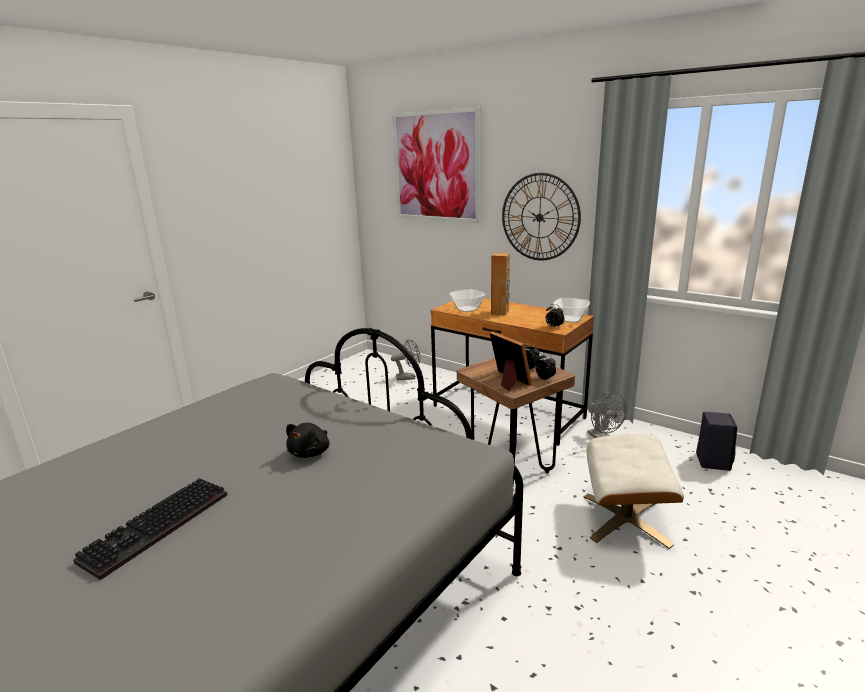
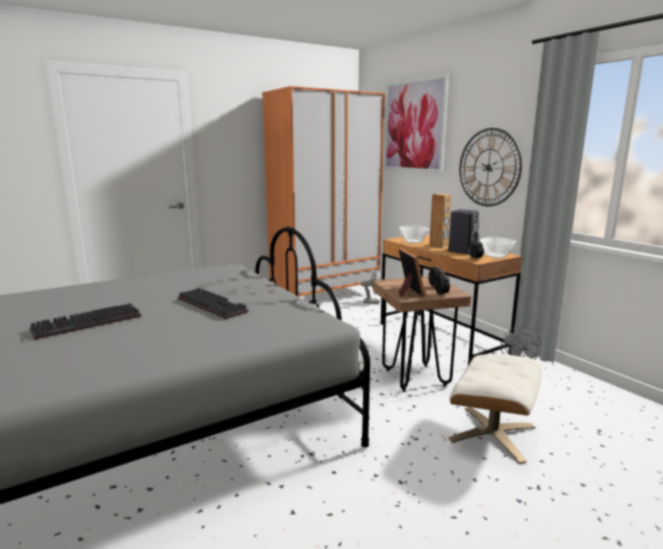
camera: 20 degrees right, 5 degrees down
black plush toy [286,423,330,458] -> keyboard [178,288,249,319]
black speaker [696,412,737,471] -> black speaker moved to [448,209,479,254]
none -> orange wardrobe [262,86,385,298]

